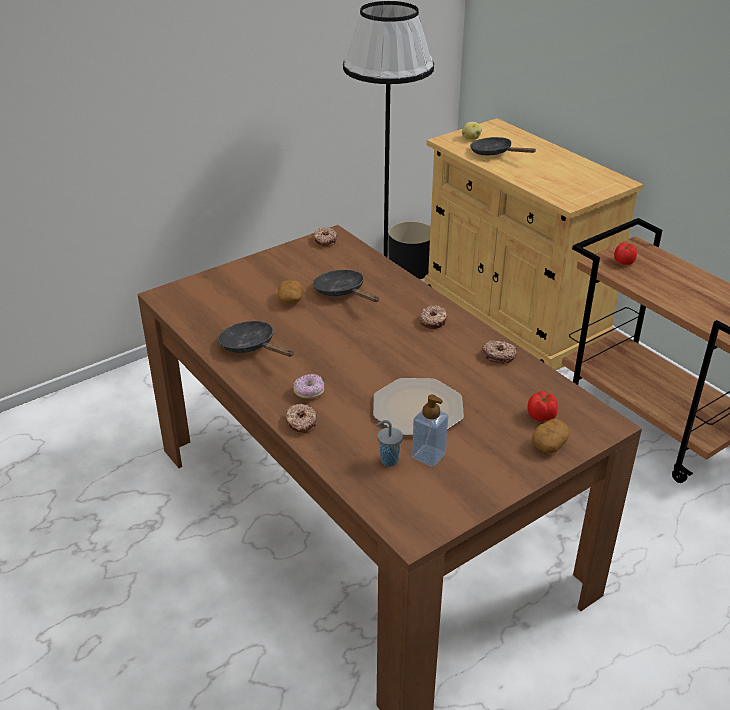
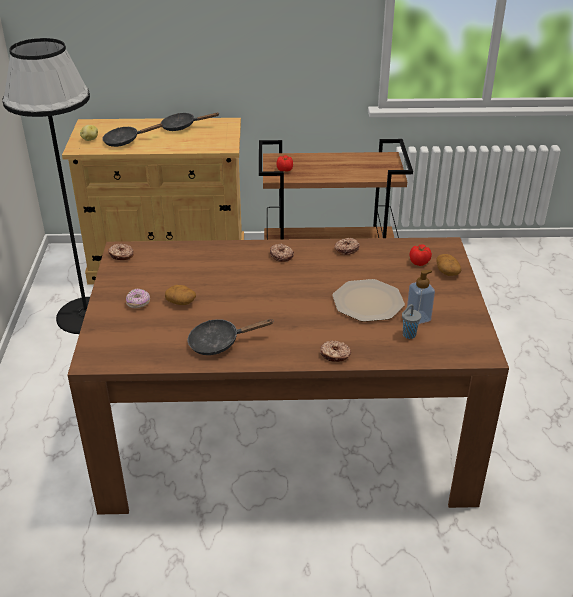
camera: 55 degrees left, 0 degrees up
donut [293,374,324,399] -> donut moved to [126,289,150,309]
black frying pan [313,270,379,302] -> black frying pan moved to [161,112,219,131]
black planter [388,221,431,279] -> none

